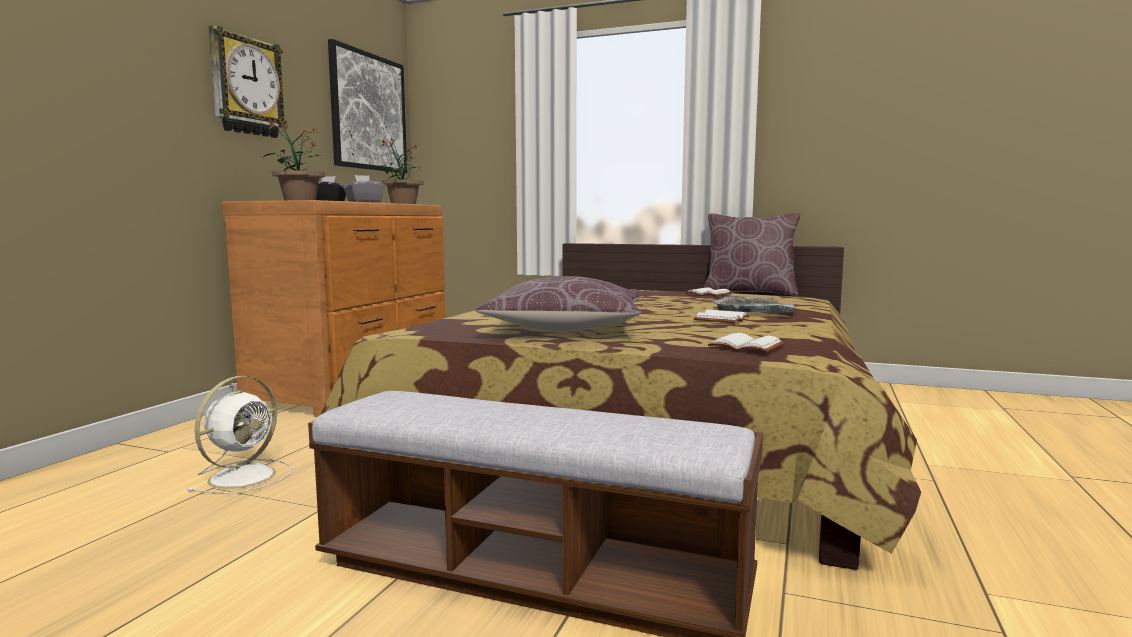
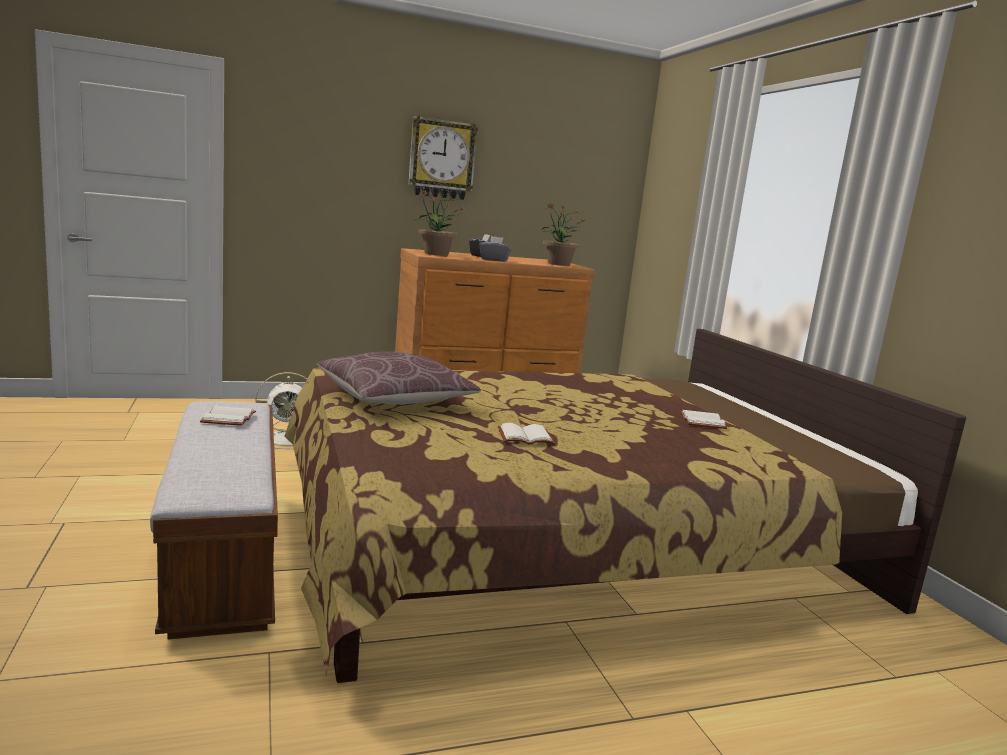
camera: 50 degrees right, 5 degrees up
picture [328,39,407,173] -> none
brown pillow [704,213,801,295] -> none
white book [708,333,785,353] -> white book moved to [200,406,256,426]
grey tray [713,296,795,313] -> none

